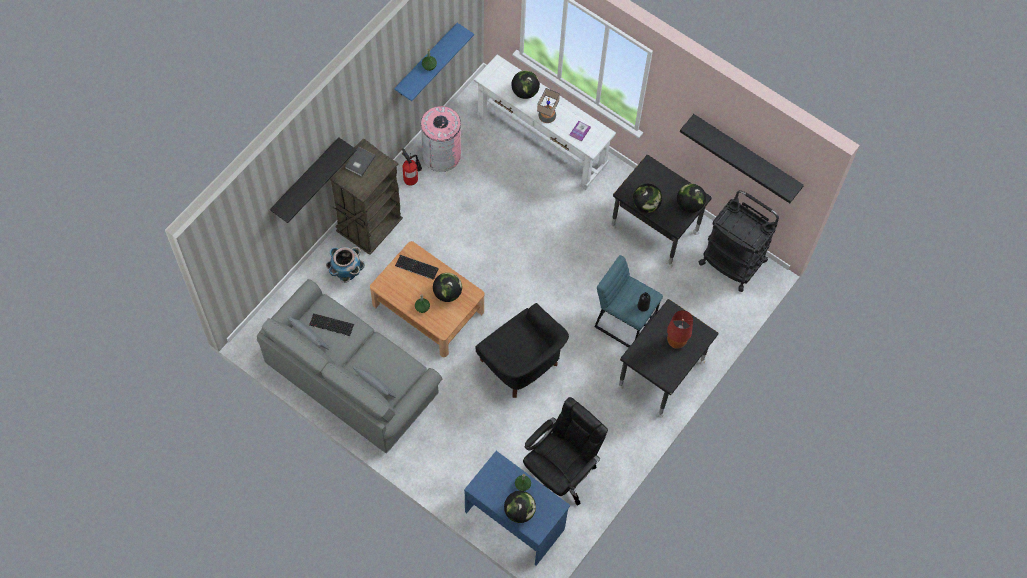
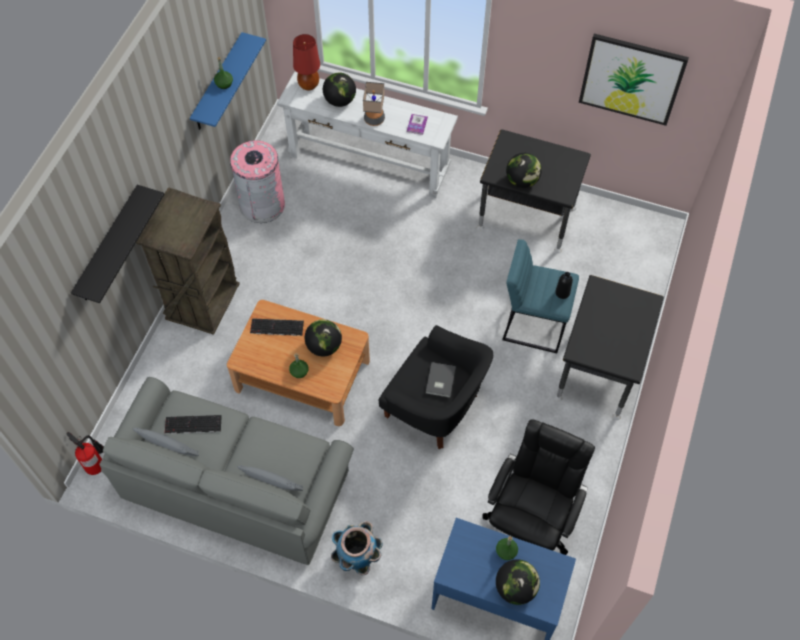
camera: 15 degrees left, 5 degrees down
planter [326,247,365,283] -> planter moved to [331,521,383,575]
grey book [345,147,376,176] -> grey book moved to [426,362,456,398]
fire extinguisher [402,148,422,186] -> fire extinguisher moved to [66,432,104,475]
red table lamp [667,310,693,349] -> red table lamp moved to [293,34,320,90]
globe [677,184,706,213] -> none
black shelf [680,114,804,203] -> picture [579,34,689,126]
black cart [699,190,779,292] -> none

